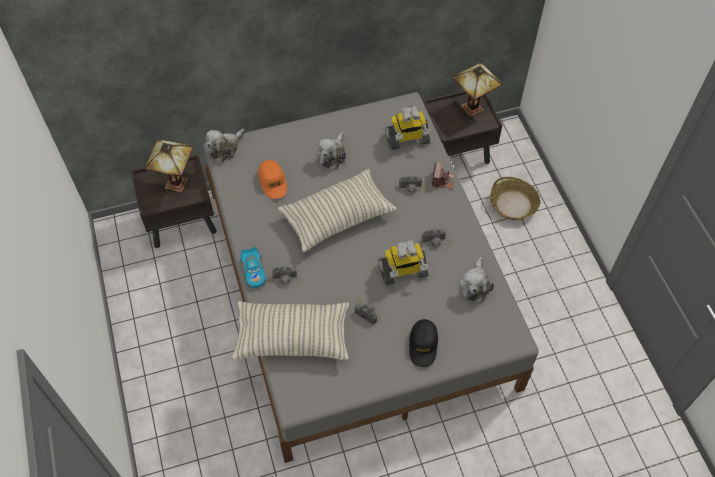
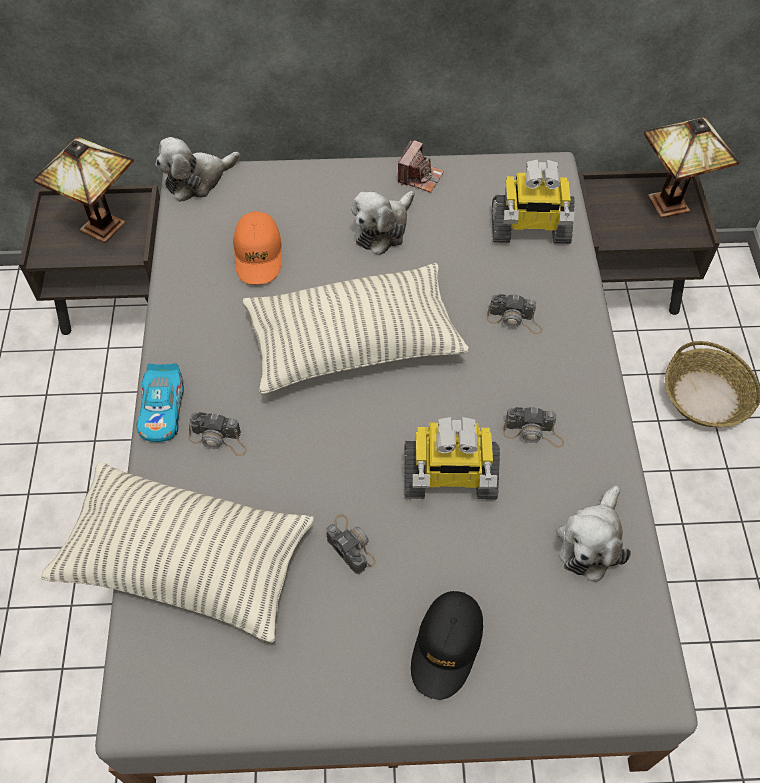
camera: 15 degrees right, 0 degrees up
camera [432,162,455,189] -> camera moved to [398,140,444,193]

